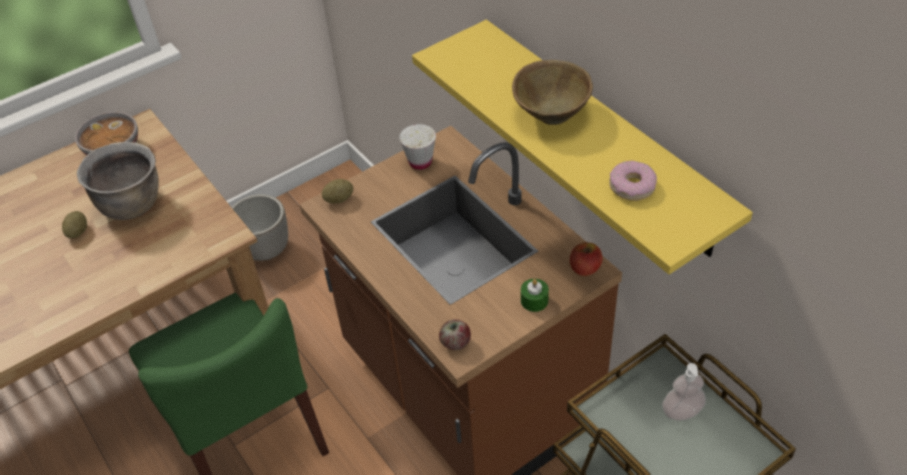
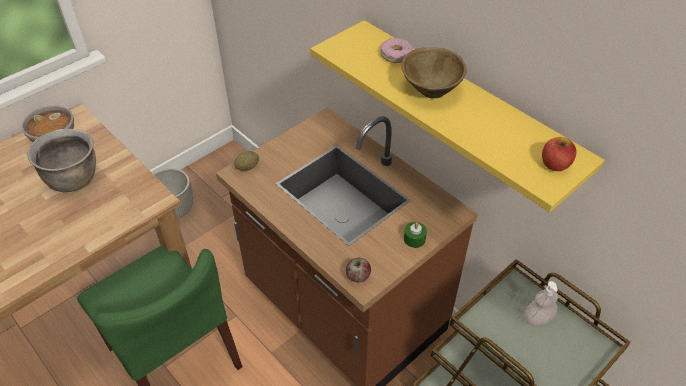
camera: 10 degrees left, 0 degrees up
potato [62,211,87,238] -> none
white cup [399,124,436,170] -> none
apple [570,242,603,276] -> apple moved to [542,137,577,171]
donut [609,161,657,201] -> donut moved to [380,38,413,63]

